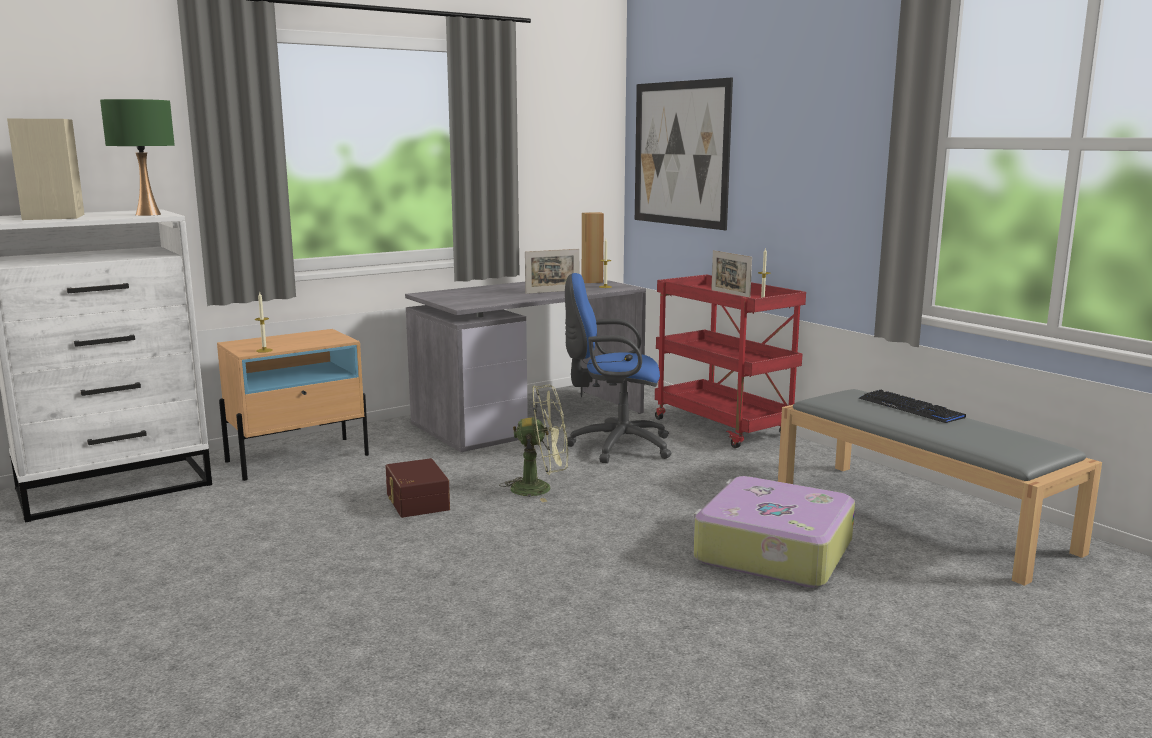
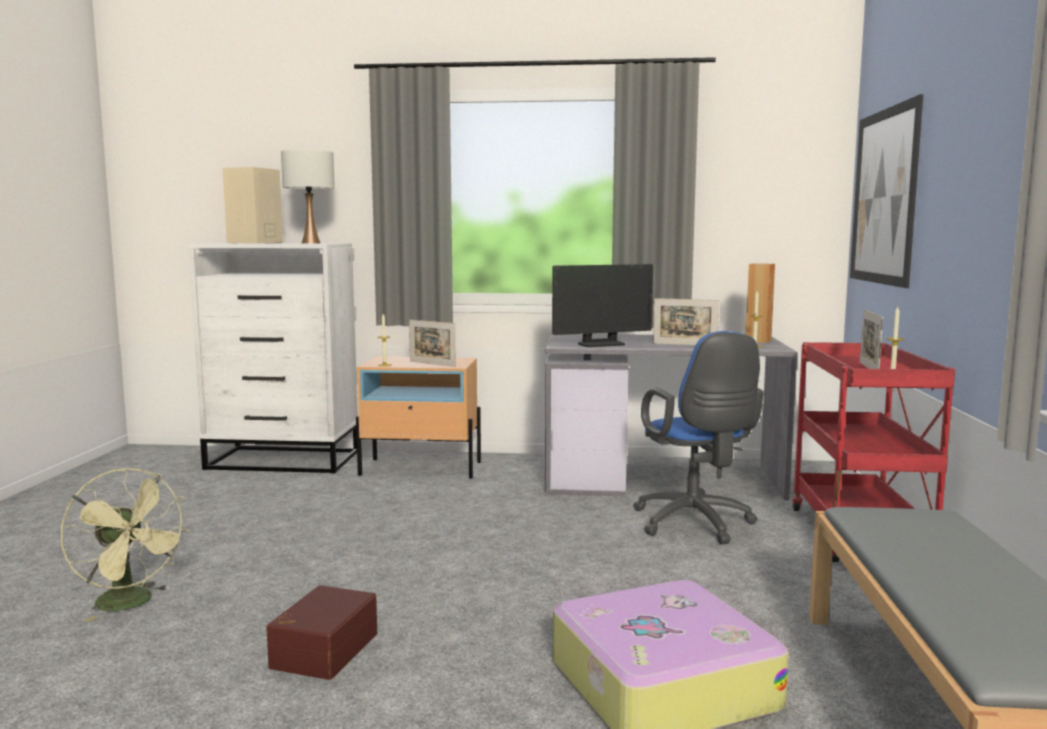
camera: 40 degrees right, 5 degrees down
green table lamp [100,99,175,216] -> white table lamp [281,149,335,244]
brown storage box [385,458,450,518] -> brown storage box moved to [266,585,377,680]
green fan [499,384,568,502] -> green fan moved to [61,468,190,622]
blue office chair [565,273,672,463] -> blue office chair turned 150 degrees counterclockwise [633,331,764,544]
keyboard [859,390,966,423] -> none
none -> picture frame [409,320,456,367]
none -> monitor [552,264,653,347]

